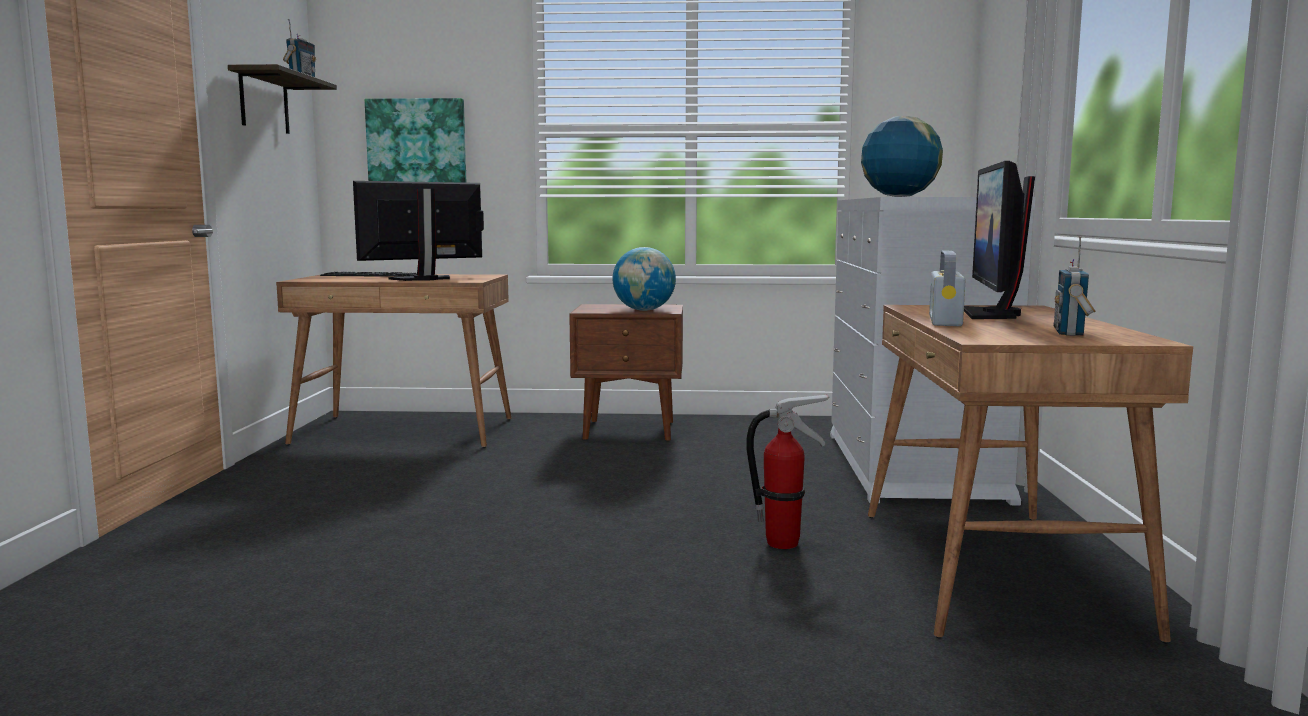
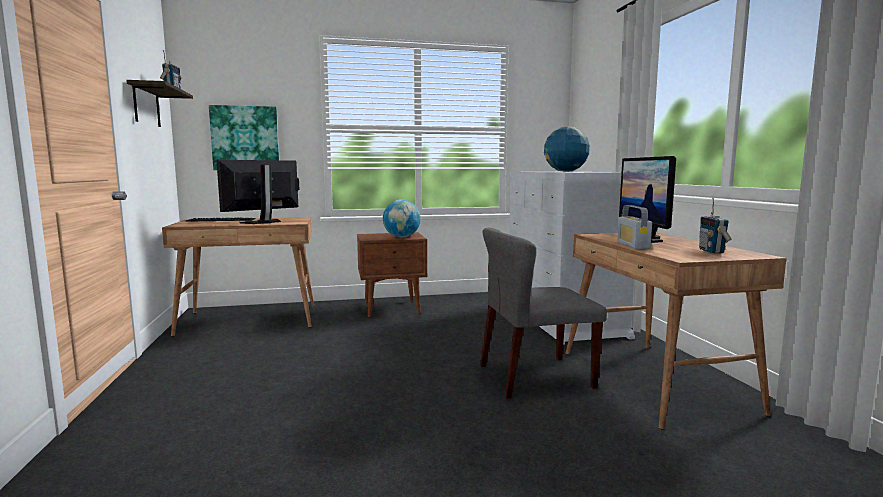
camera: 15 degrees left, 0 degrees up
fire extinguisher [746,394,829,549] -> grey chair [480,228,607,399]

